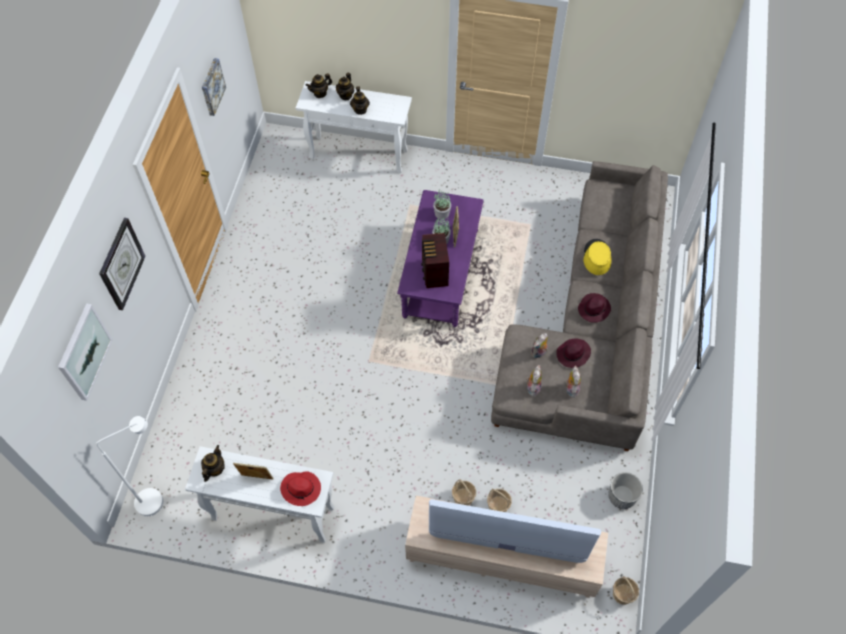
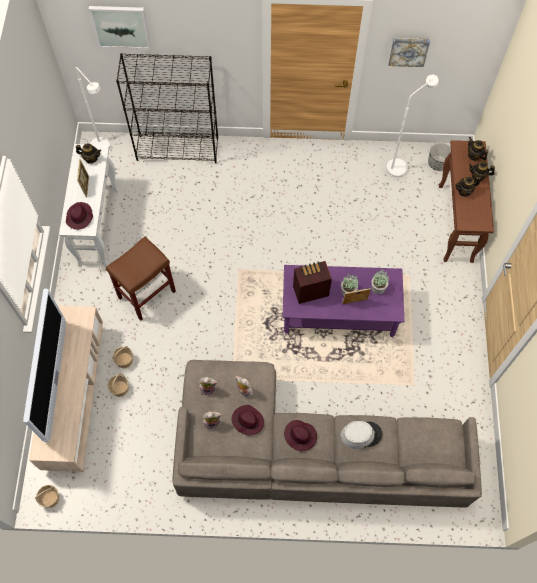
camera: 80 degrees right, 5 degrees up
wall clock [99,218,146,310] -> none
red hat [280,471,321,506] -> purple hat [66,202,93,230]
white console table [296,81,412,173] -> brown console table [439,140,494,263]
yellow hat [583,239,612,275] -> grey hat [340,421,382,449]
planter [608,472,643,509] -> planter moved to [428,142,451,171]
none -> brown stool [106,236,176,321]
none -> black bookcase [116,53,218,164]
none -> white floor lamp [386,75,439,178]

